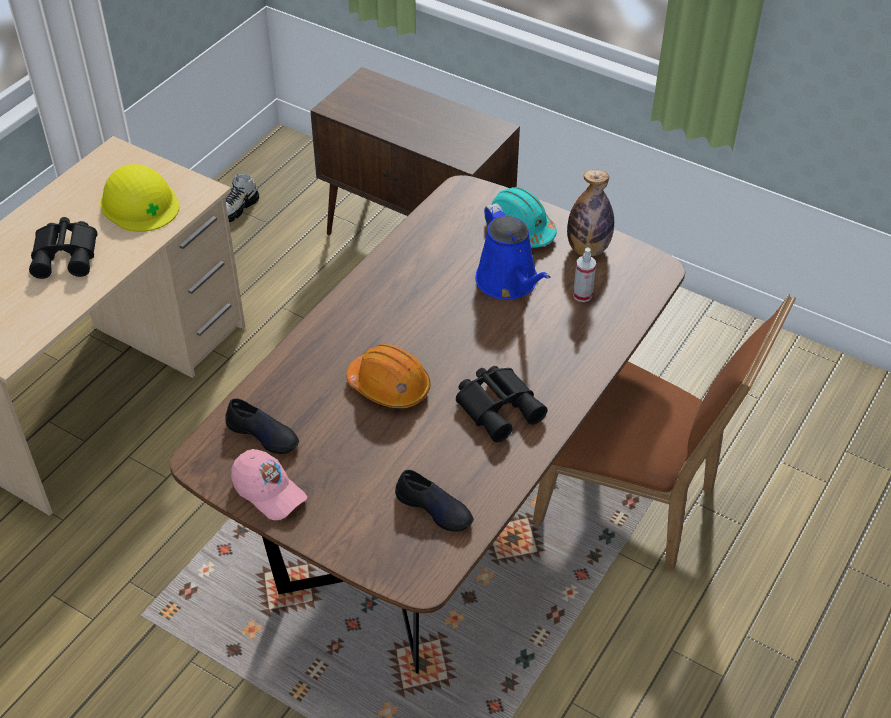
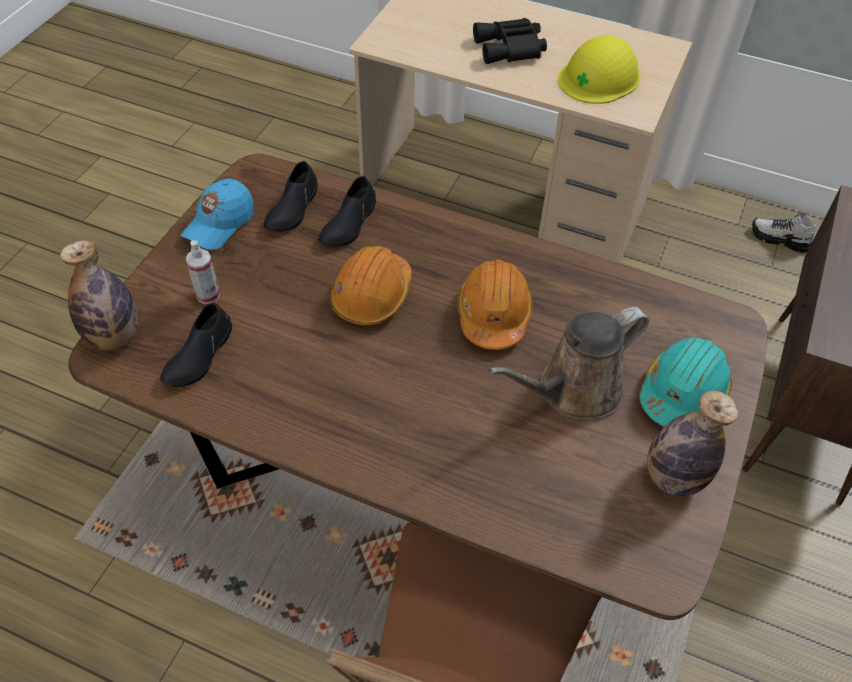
camera: 80 degrees right, 5 degrees up
pink cap [231,449,307,520] -> blue cap [180,178,253,250]
black binoculars [456,366,548,442] -> none
blue watering can [475,203,550,300] -> brown watering can [489,307,649,419]
spray bottle [573,247,596,302] -> spray bottle moved to [186,240,220,304]
none -> bottle [60,240,138,350]
none -> black shoe [319,176,376,246]
none -> orange hard hat [457,260,533,350]

